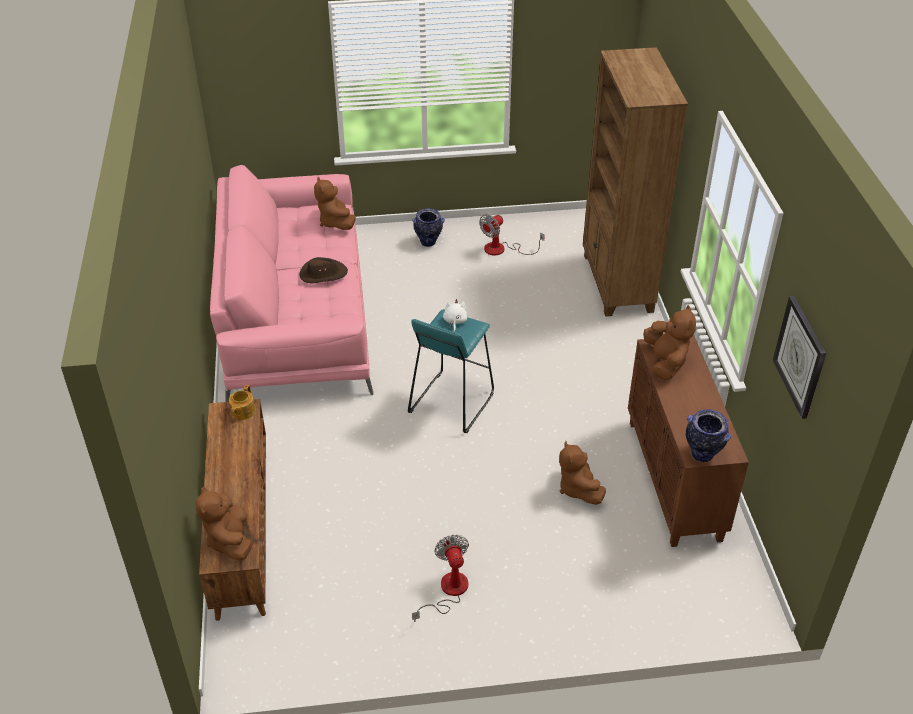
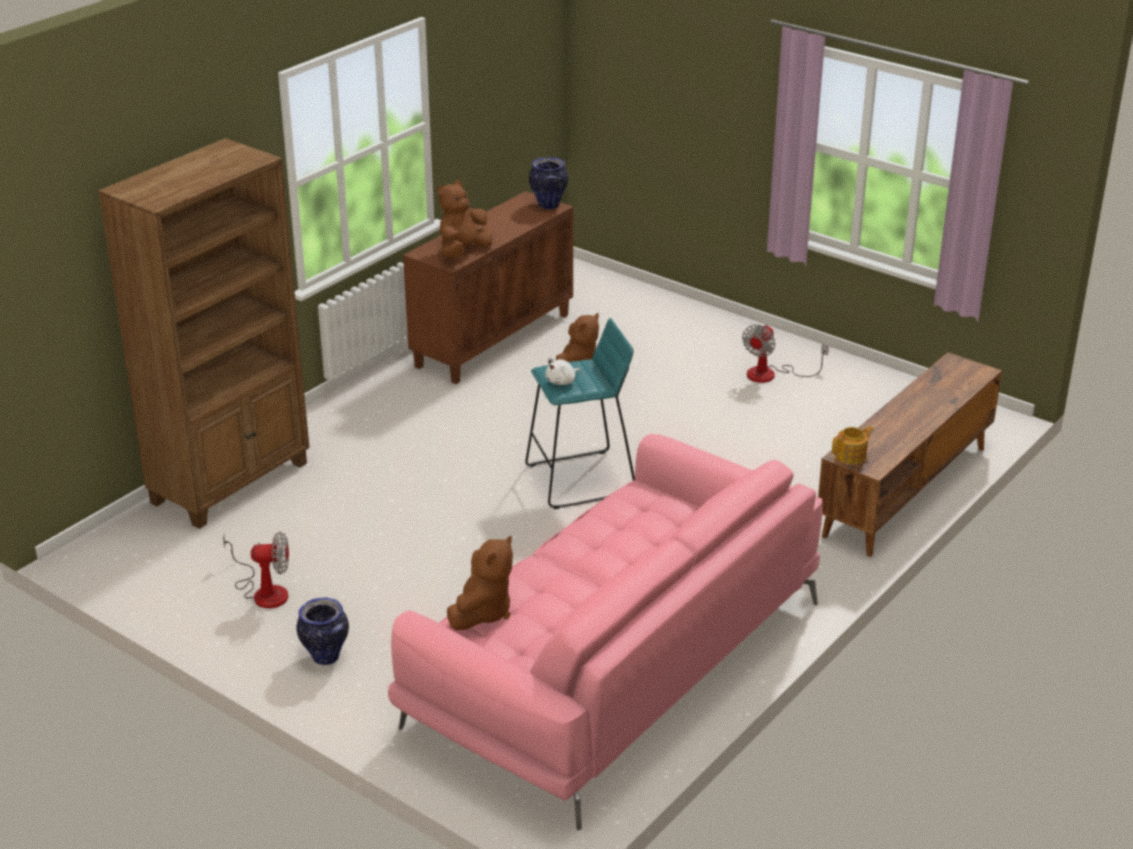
camera: 135 degrees left, 10 degrees down
brown plush toy [195,486,252,561] -> none
brown hat [299,257,348,284] -> none
wall clock [773,296,826,419] -> none

